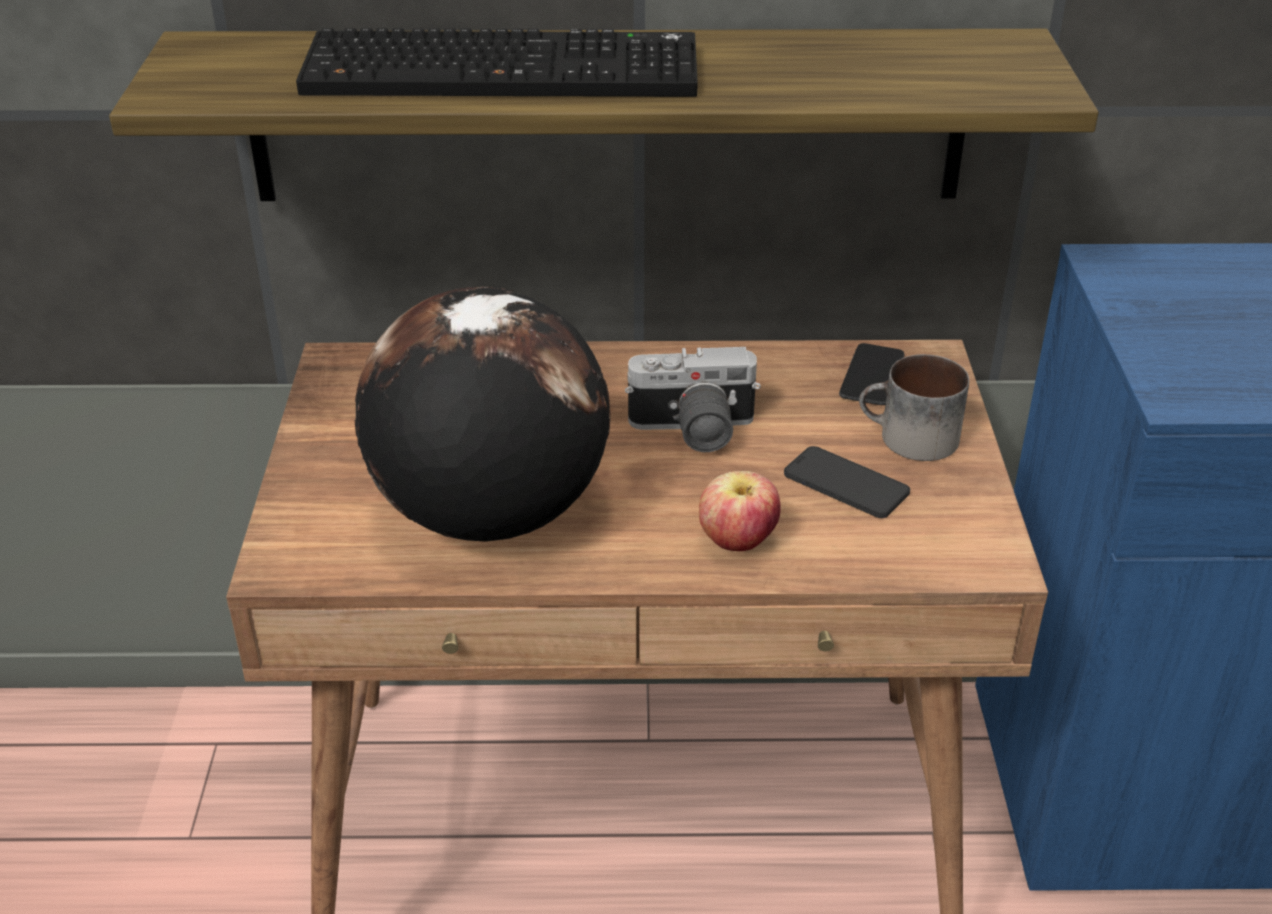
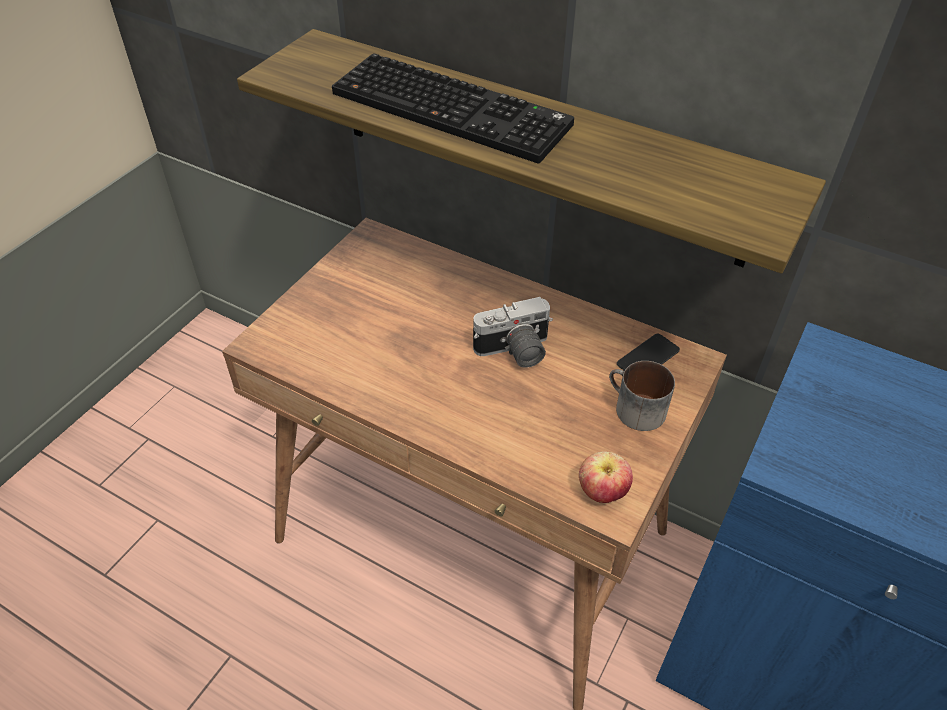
camera: 30 degrees right, 10 degrees up
globe [355,287,611,542] -> none
camera [625,347,761,452] -> camera turned 45 degrees counterclockwise [473,297,553,368]
apple [699,471,781,551] -> apple moved to [579,451,633,503]
phone [784,446,910,518] -> none

